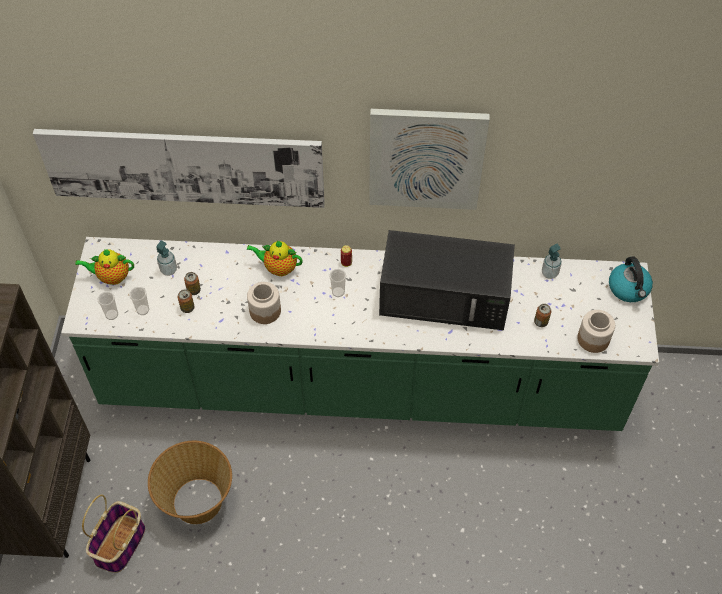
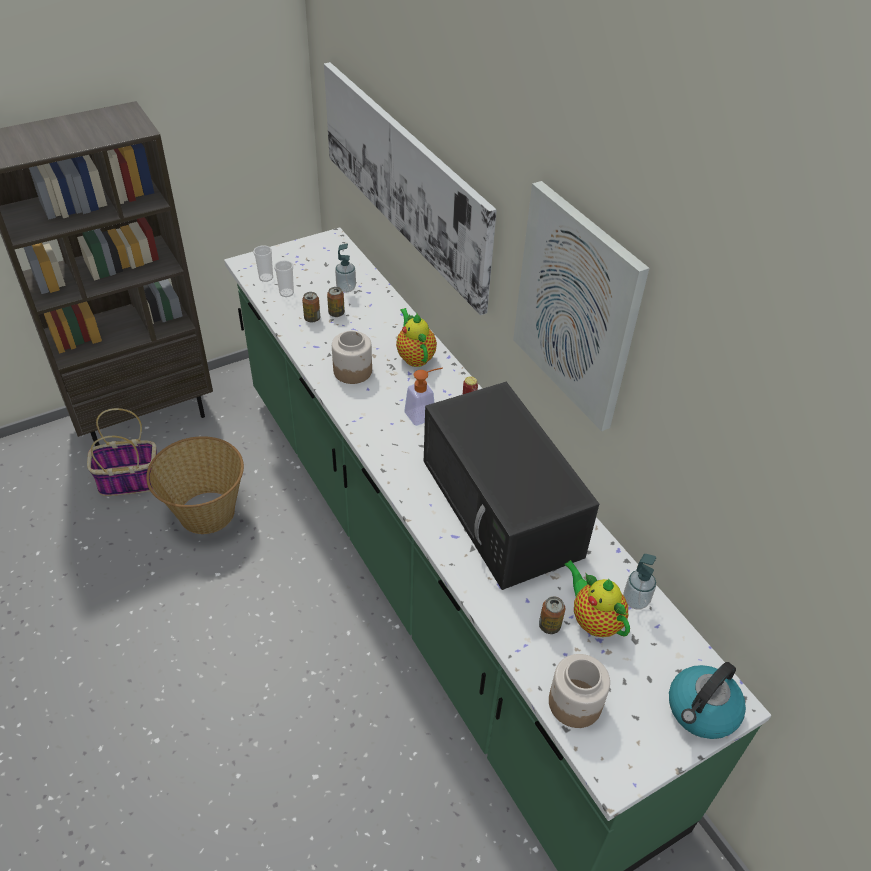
camera: 55 degrees right, 10 degrees down
teapot [75,249,134,285] -> teapot moved to [564,560,630,637]
cup [329,269,346,297] -> soap dispenser [404,367,443,426]

